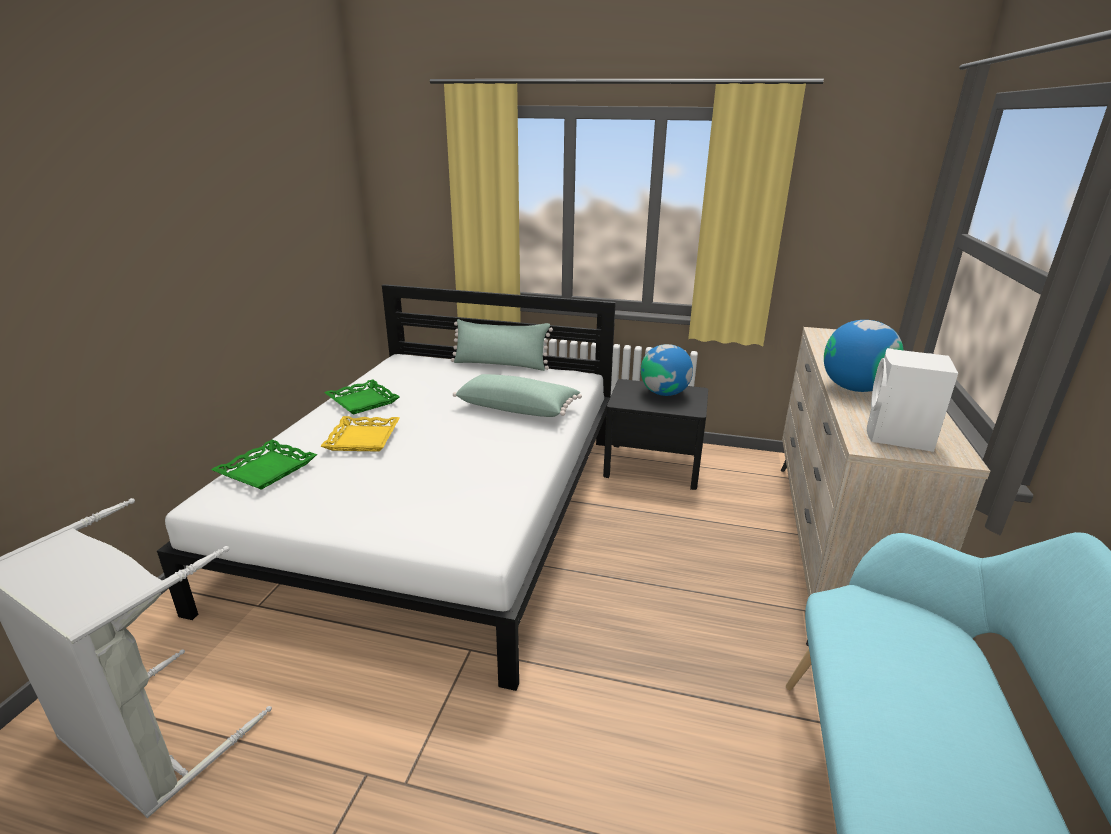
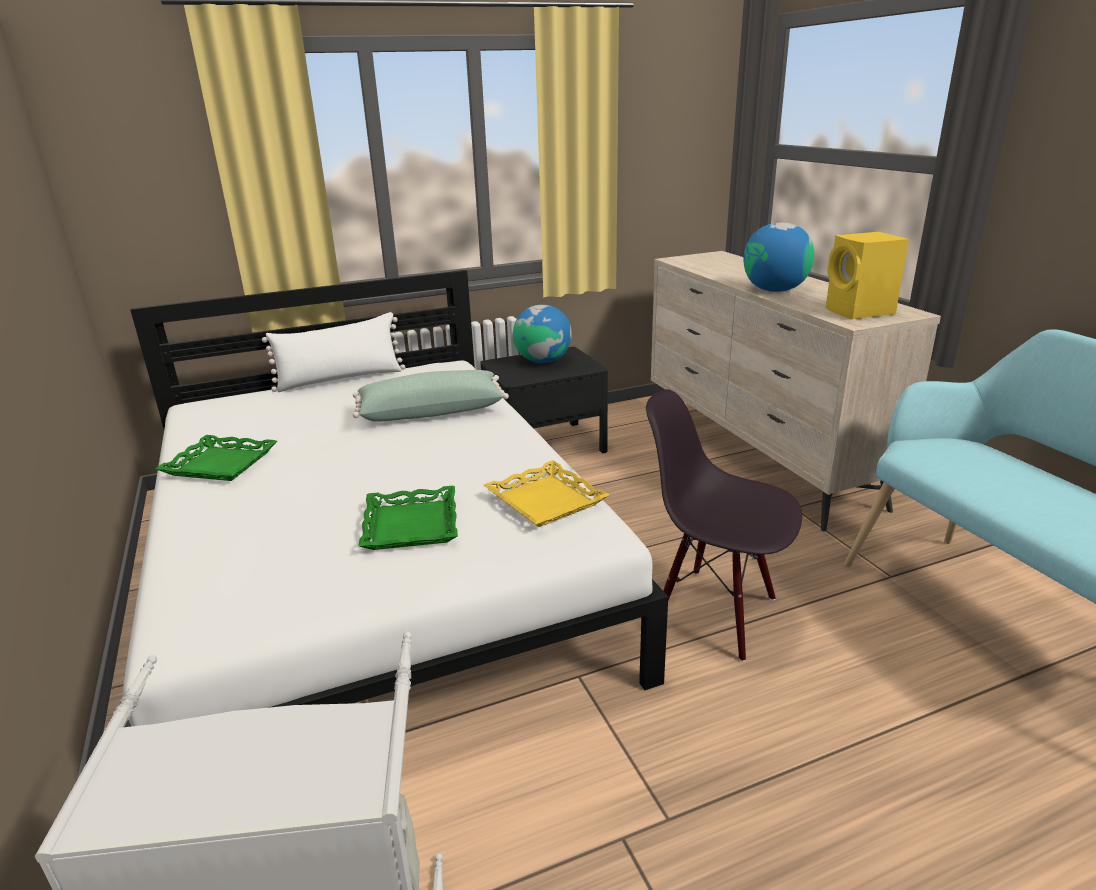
camera: 35 degrees left, 0 degrees up
green tray [211,440,317,490] -> green tray moved to [359,486,458,550]
yellow tray [321,416,400,452] -> yellow tray moved to [484,460,610,527]
green pillow [451,319,553,371] -> white pillow [262,312,405,392]
white speaker [867,348,958,452] -> yellow speaker [826,232,909,319]
none -> black chair [646,389,802,662]

